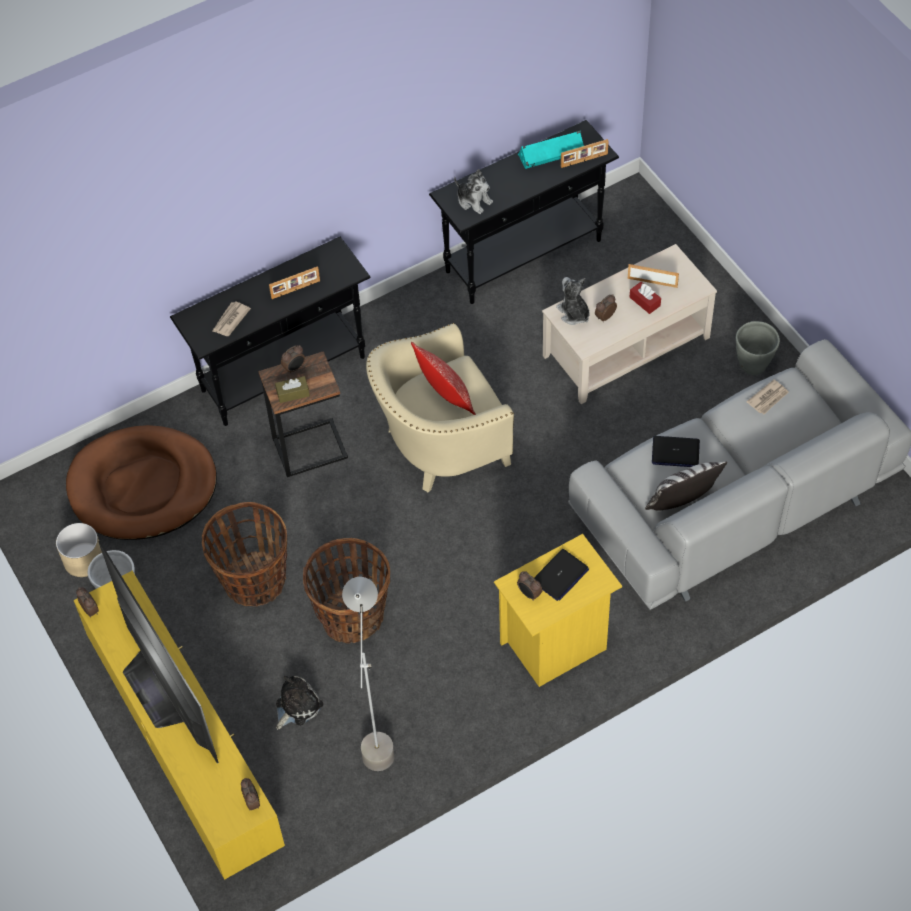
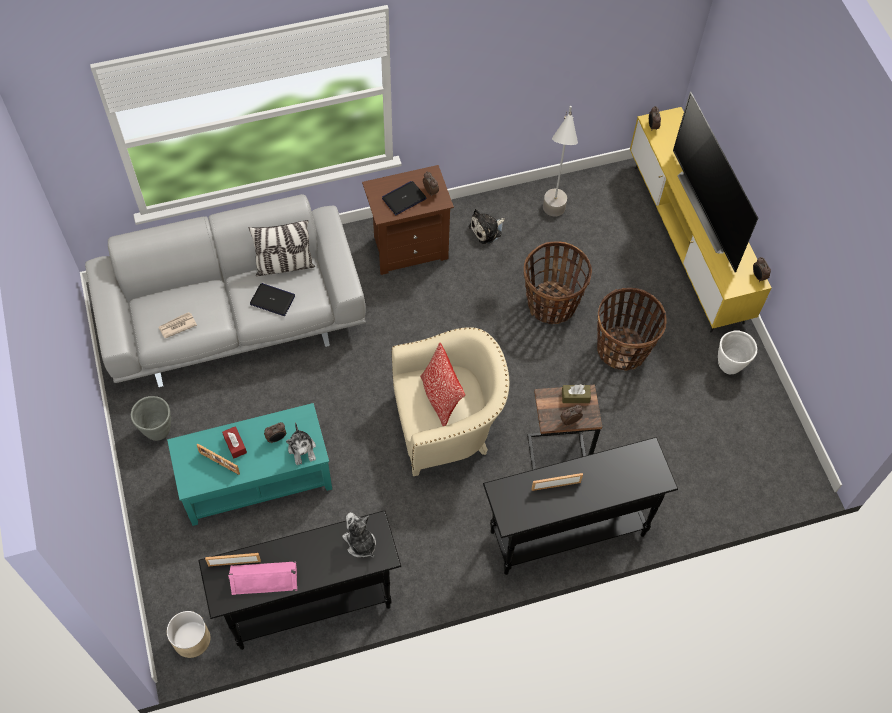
camera: 170 degrees left, 5 degrees up
beige planter [56,523,102,577] -> beige planter moved to [167,611,210,658]
brown dog bed [66,425,217,540] -> none
newspaper [212,301,251,336] -> none
plush toy [276,676,323,730] -> plush toy moved to [468,209,505,244]
yellow nightstand [494,534,622,687] -> brown nightstand [362,165,454,275]
turquoise speaker [518,131,584,169] -> pink speaker [228,561,297,595]
beige coffee table [542,244,717,404] -> turquoise coffee table [167,403,332,526]

